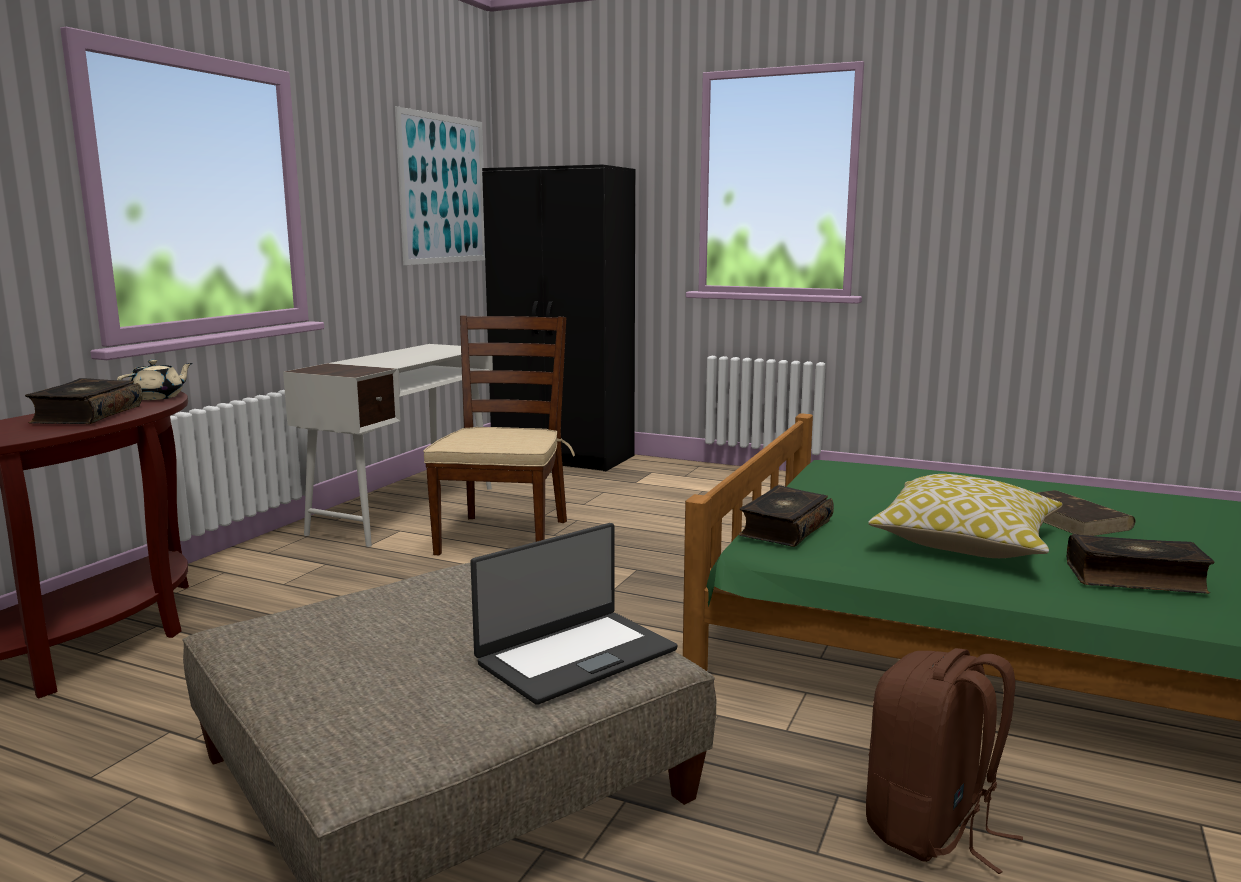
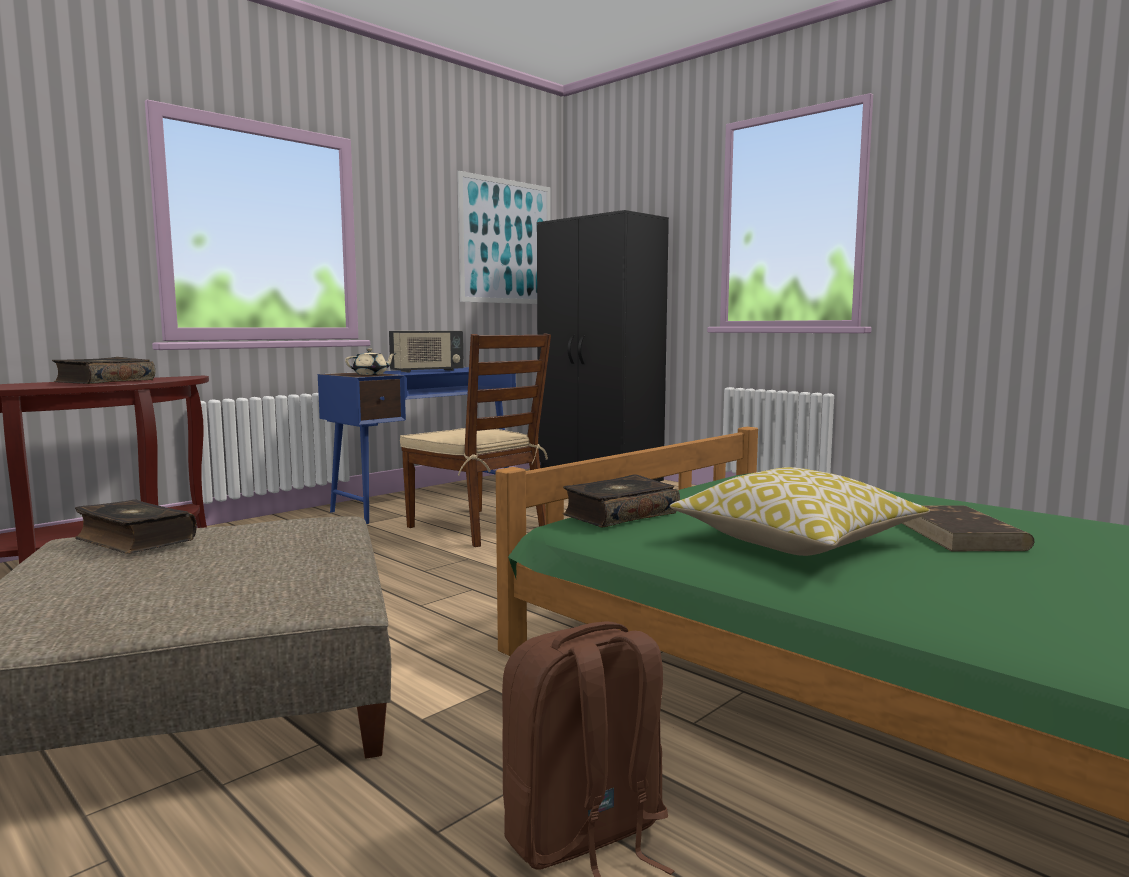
camera: 20 degrees right, 5 degrees down
beige teapot [117,360,193,400] -> beige teapot moved to [345,348,396,375]
white desk [283,344,493,547] -> blue desk [318,367,516,524]
brown chair [423,315,575,555] -> brown chair turned 105 degrees clockwise [400,334,551,547]
laptop [470,523,678,705] -> none
book [1067,534,1215,594] -> book moved to [75,500,197,554]
none -> radio [389,331,464,373]

